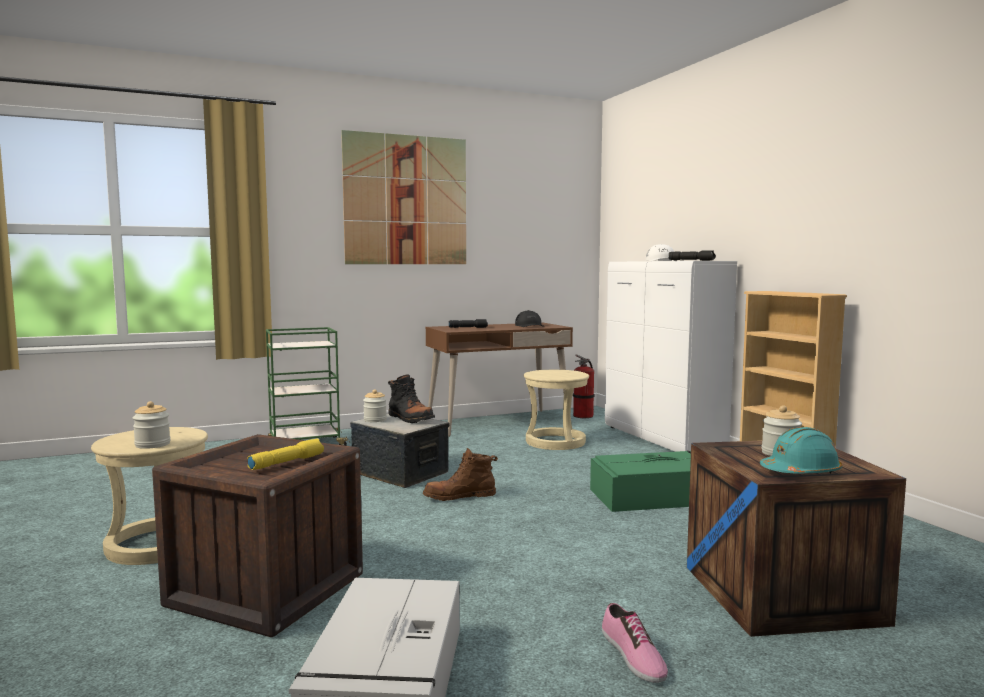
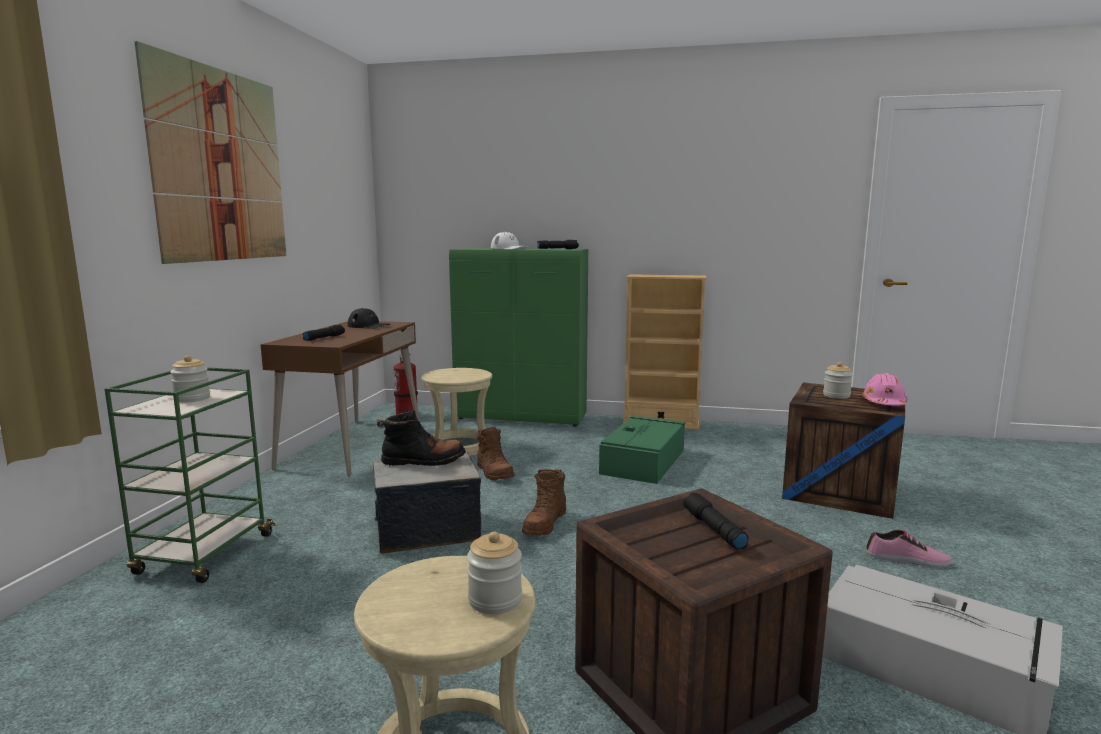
camera: 55 degrees left, 5 degrees up
yellow flashlight [247,438,324,470] -> black flashlight [683,493,748,550]
jar [363,389,387,422] -> jar moved to [170,355,210,403]
white cabinet [605,261,737,452] -> green cabinet [449,248,588,426]
turquoise hard hat [760,427,842,474] -> pink hard hat [862,373,908,406]
none -> brown boot [477,427,515,480]

